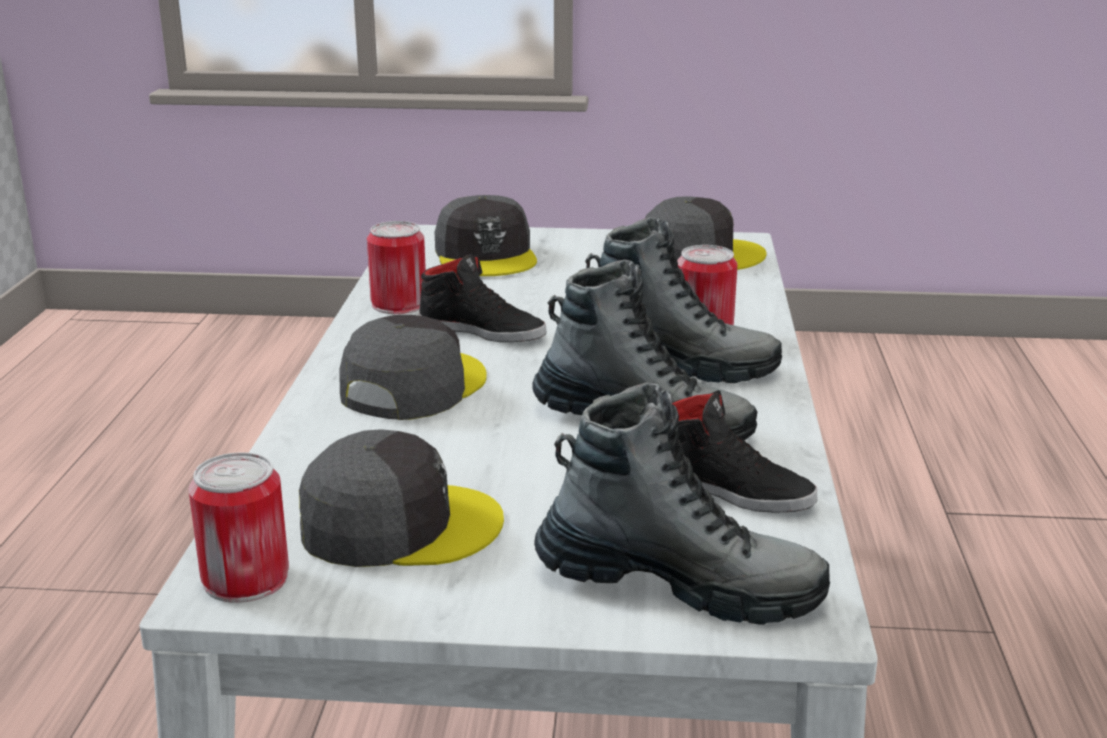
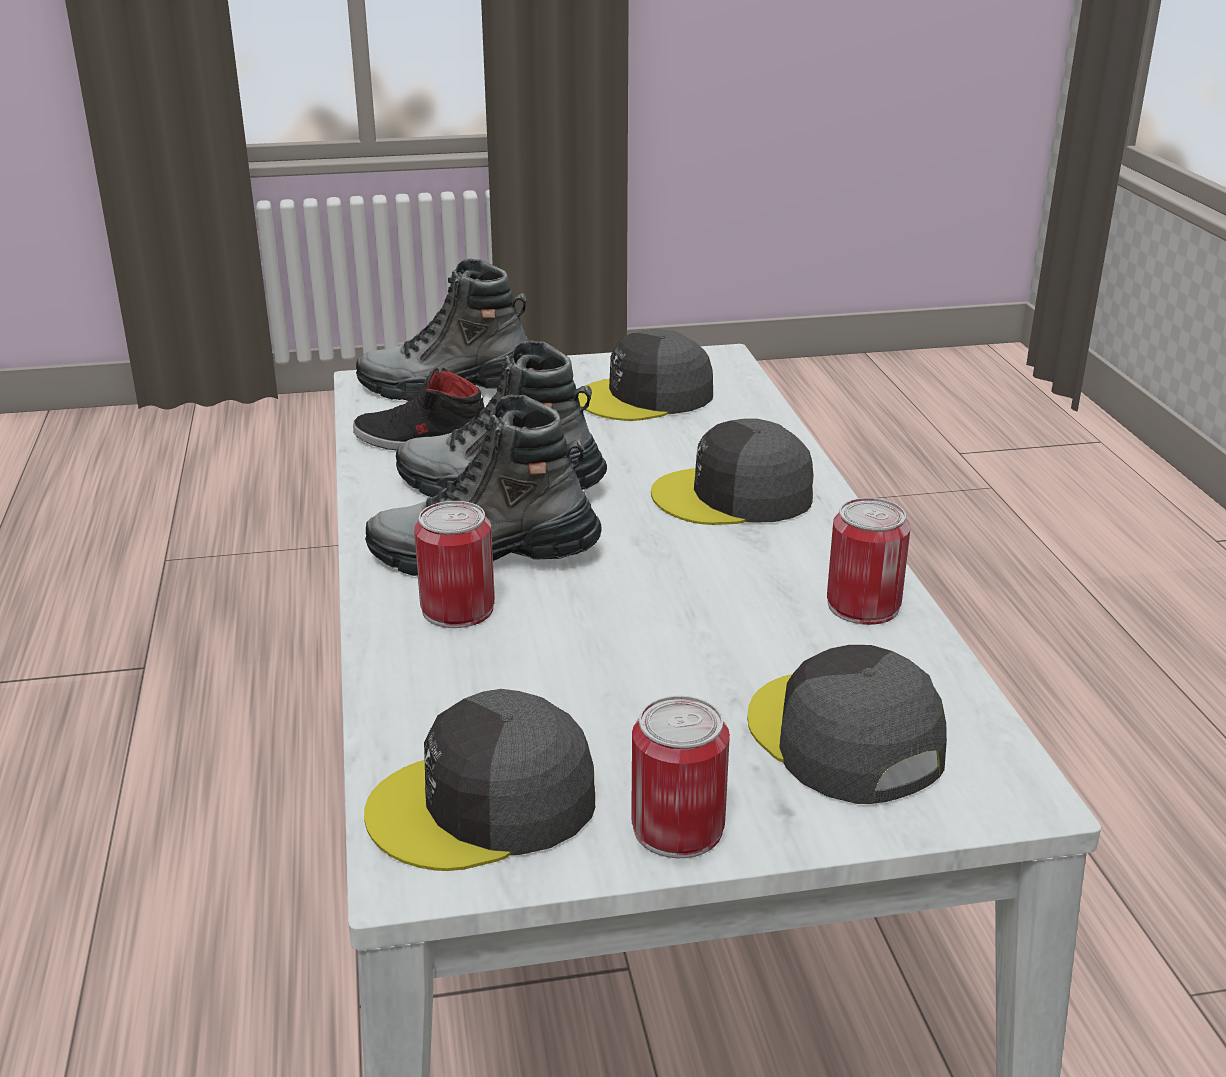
camera: 165 degrees right, 5 degrees up
can [188,452,289,603] -> can moved to [631,696,730,858]
grey cap [339,315,487,420] -> grey cap turned 75 degrees clockwise [651,419,814,525]
black shoe [419,254,547,342] -> none

